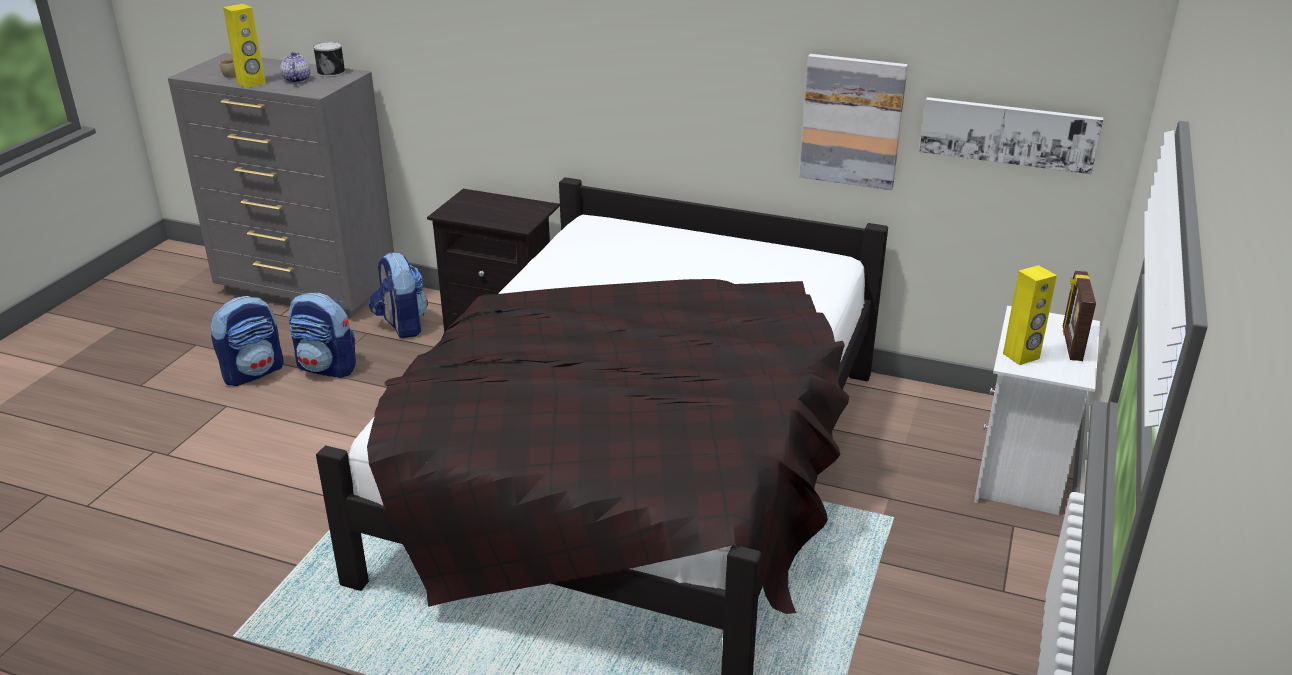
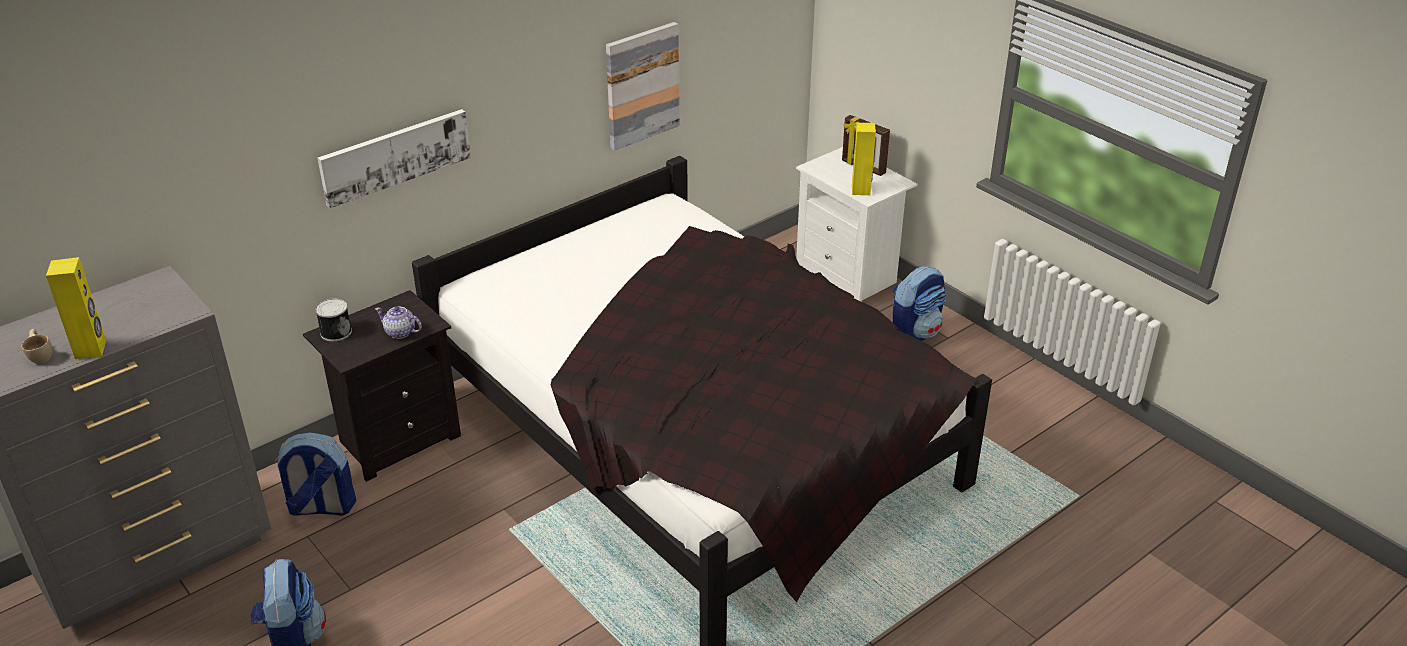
camera: 60 degrees left, 5 degrees up
teapot [280,52,310,83] -> teapot moved to [375,306,422,339]
backpack [289,292,356,378] -> backpack moved to [893,266,946,341]
can [313,42,345,77] -> can moved to [315,298,352,341]
picture [919,97,1103,174] -> picture moved to [318,109,471,208]

